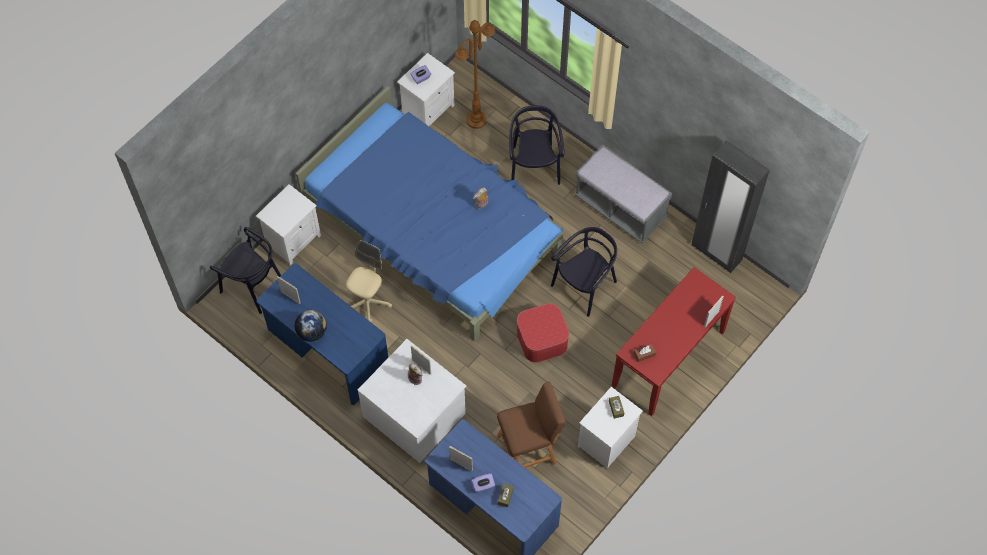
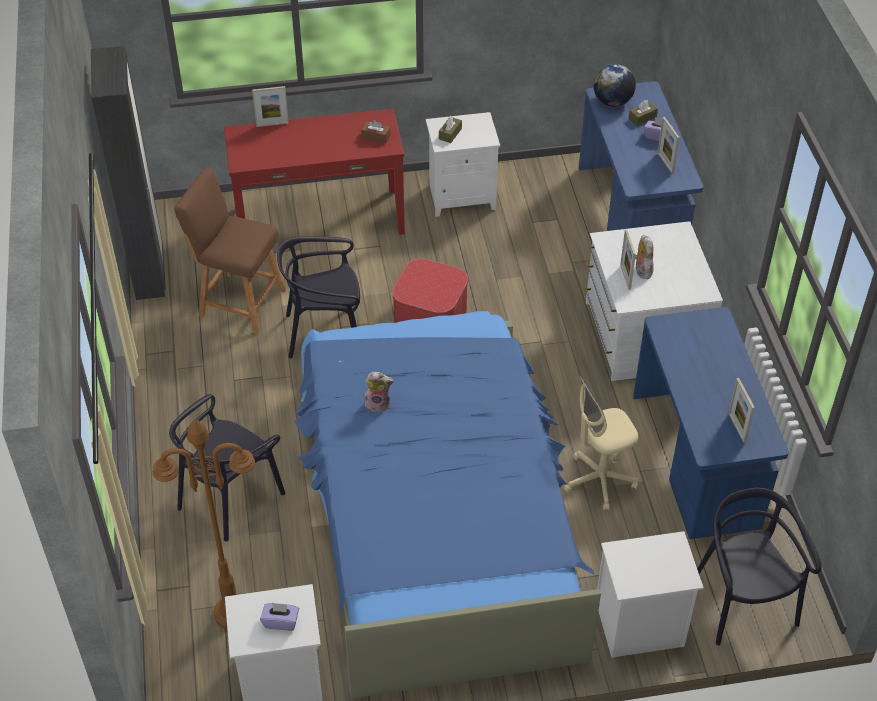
camera: 140 degrees left, 15 degrees down
globe [295,310,327,342] -> globe moved to [594,64,636,107]
brown stool [497,382,566,468] -> brown stool moved to [174,168,286,334]
grey bench [574,145,672,244] -> none

